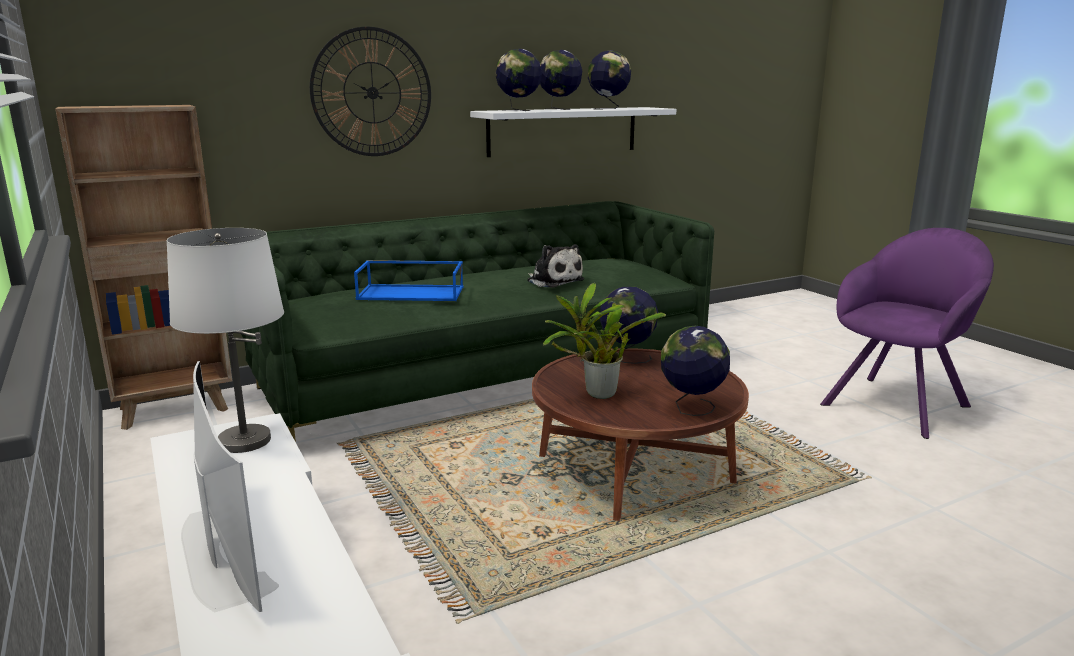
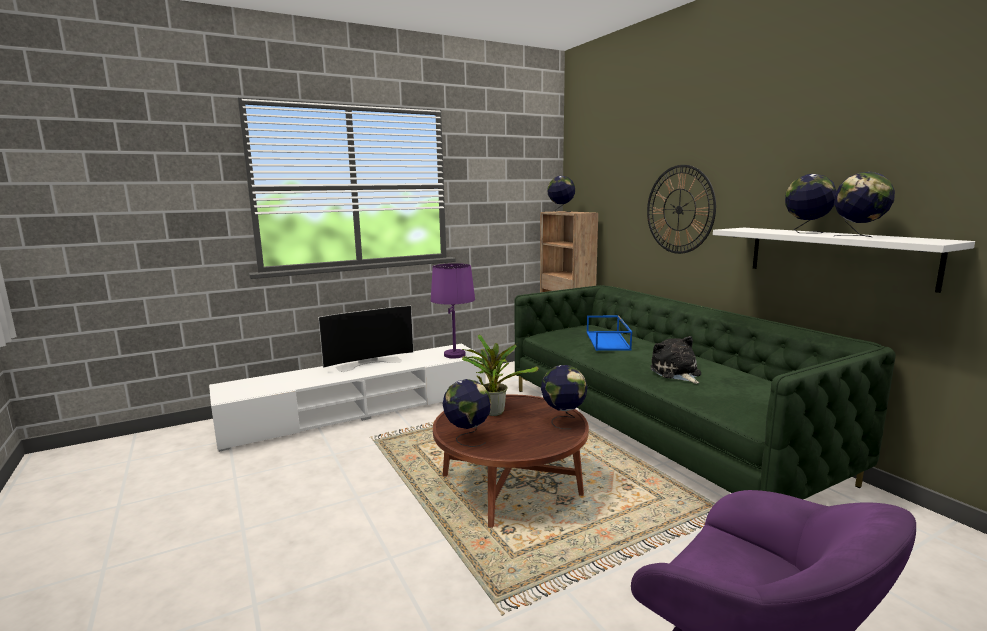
camera: 90 degrees right, 5 degrees down
white table lamp [167,228,284,453] -> purple table lamp [431,263,475,358]
globe [496,49,542,111] -> globe moved to [547,176,575,212]
plush toy [527,244,585,288] -> plush toy turned 120 degrees clockwise [651,336,701,384]

